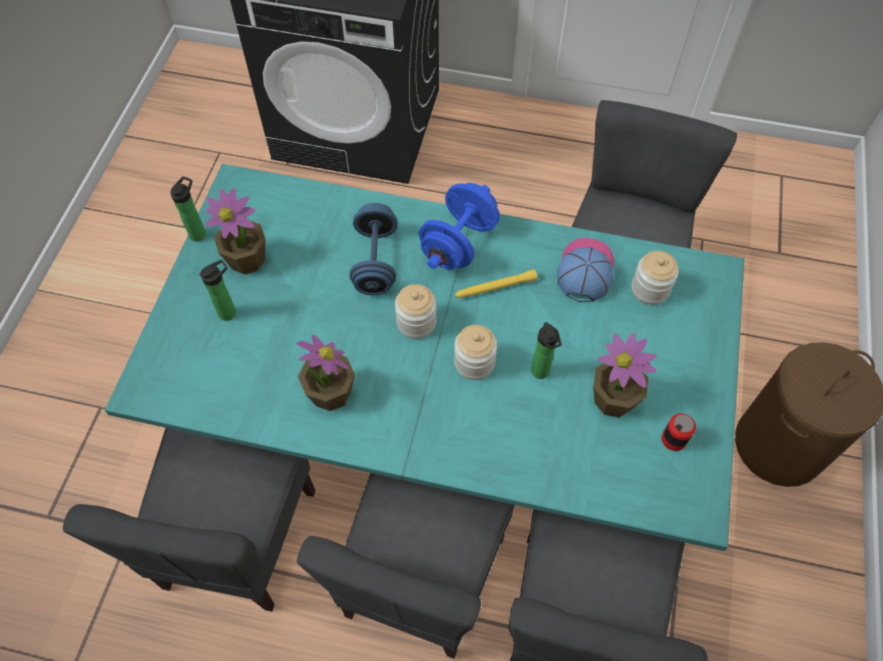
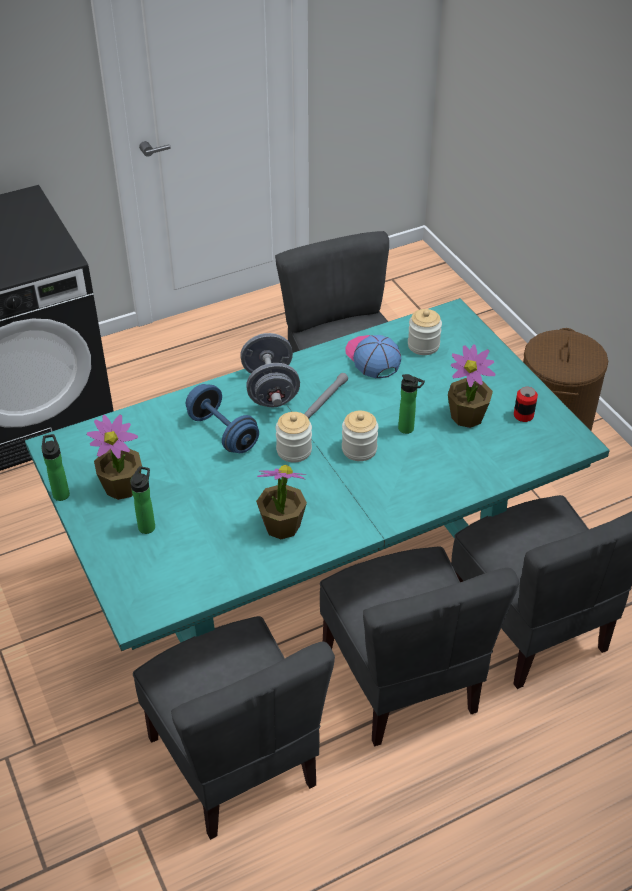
camera: 40 degrees left, 15 degrees down
blue dumbbell [419,183,500,269] -> grey dumbbell [240,333,300,407]
yellow flashlight [455,269,537,298] -> grey flashlight [304,373,348,419]

